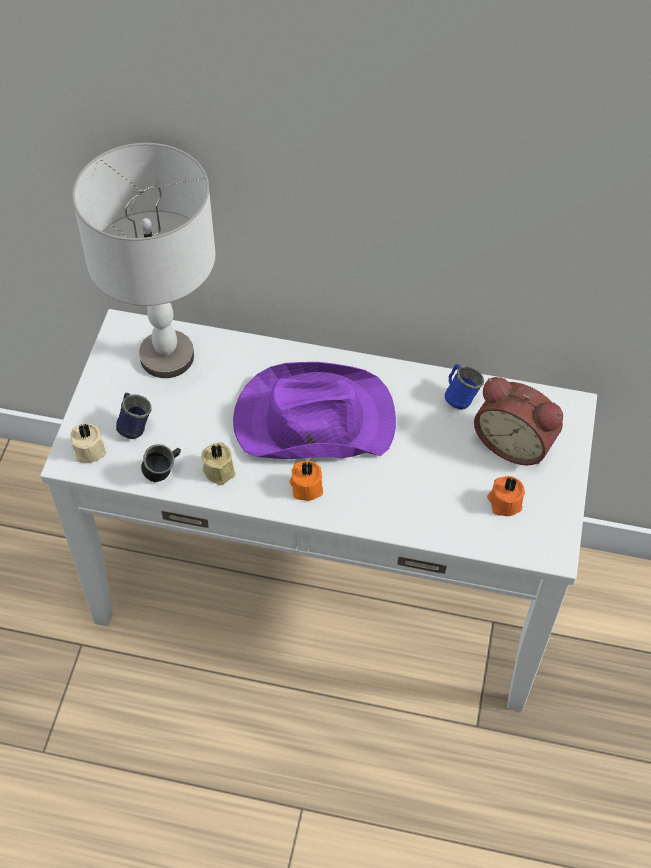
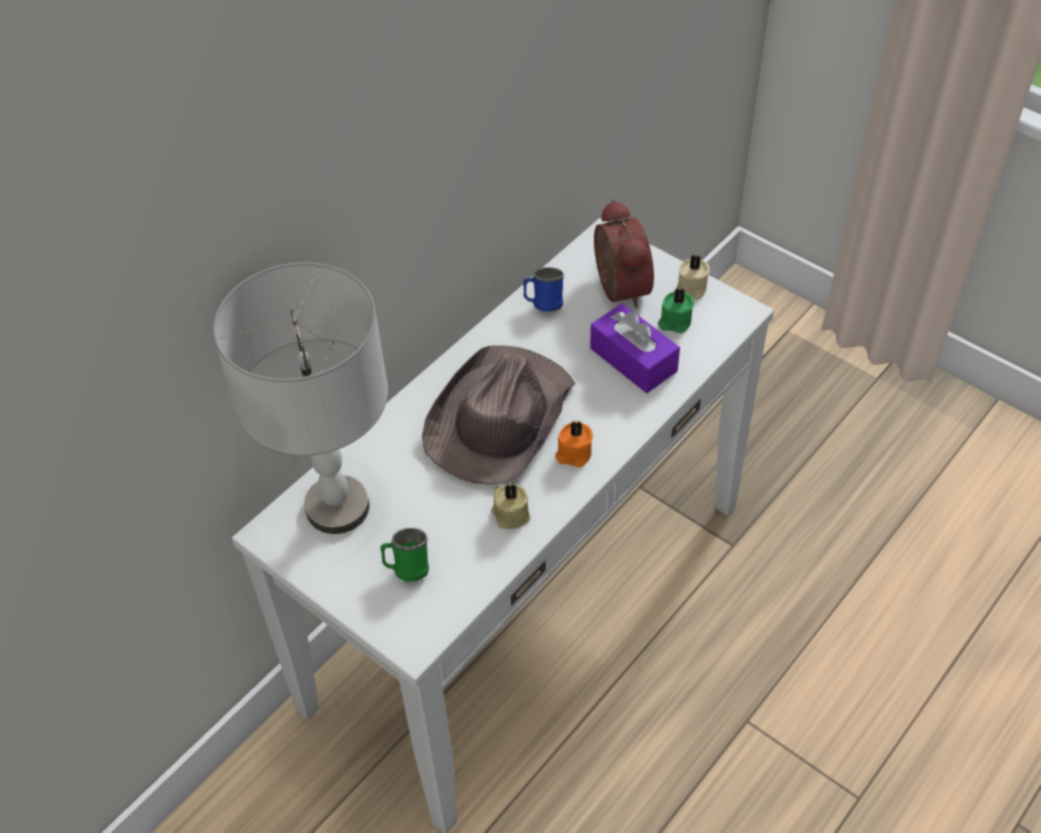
camera: 60 degrees left, 5 degrees down
beige candle [70,423,106,463] -> beige candle moved to [675,254,710,299]
blue mug [116,393,152,439] -> green mug [380,528,429,582]
black mug [141,444,181,482] -> none
purple hat [233,362,396,459] -> brown hat [422,345,575,485]
alarm clock [474,377,563,465] -> alarm clock turned 75 degrees counterclockwise [594,199,654,309]
orange candle [487,476,525,516] -> green candle [658,288,694,333]
none -> purple tissue box [590,303,680,393]

